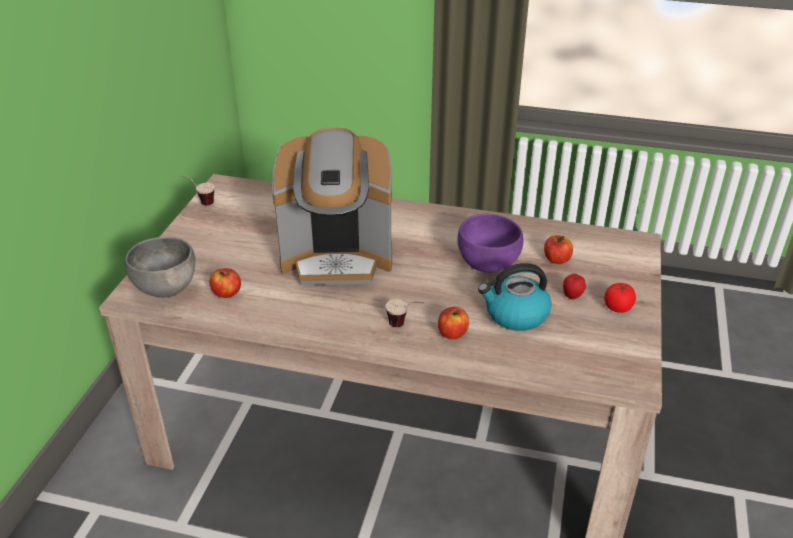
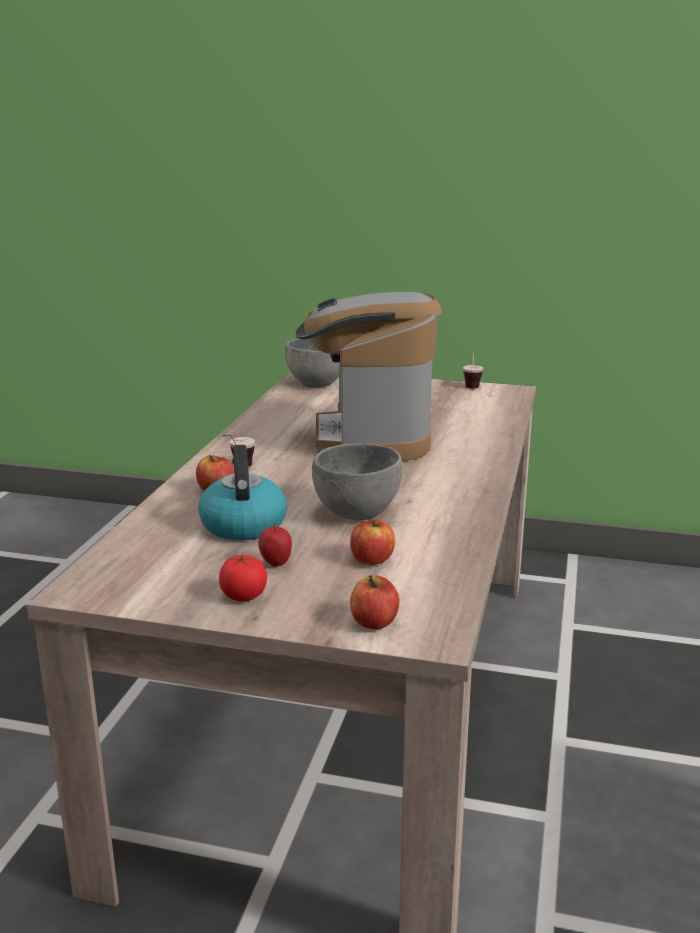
camera: 90 degrees right, 15 degrees down
apple [210,268,241,298] -> apple moved to [350,575,400,629]
purple bowl [457,214,523,273] -> grey bowl [312,444,402,520]

